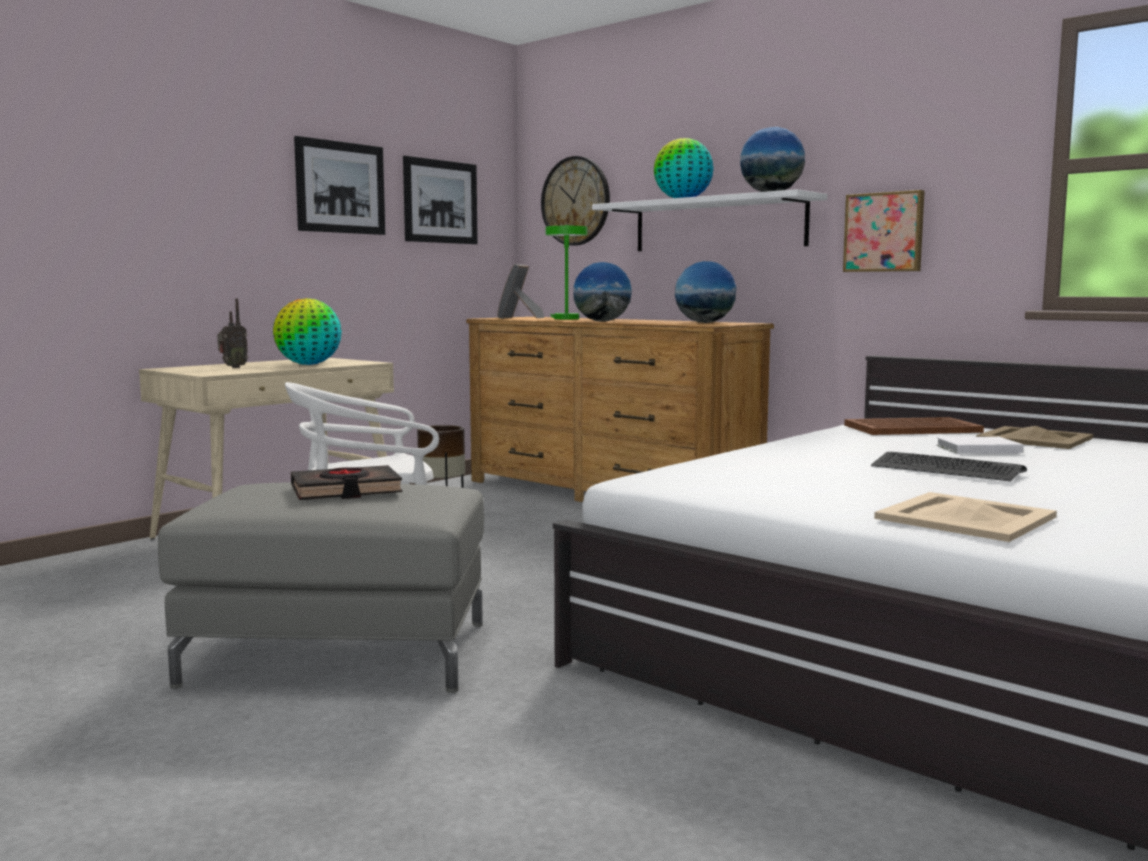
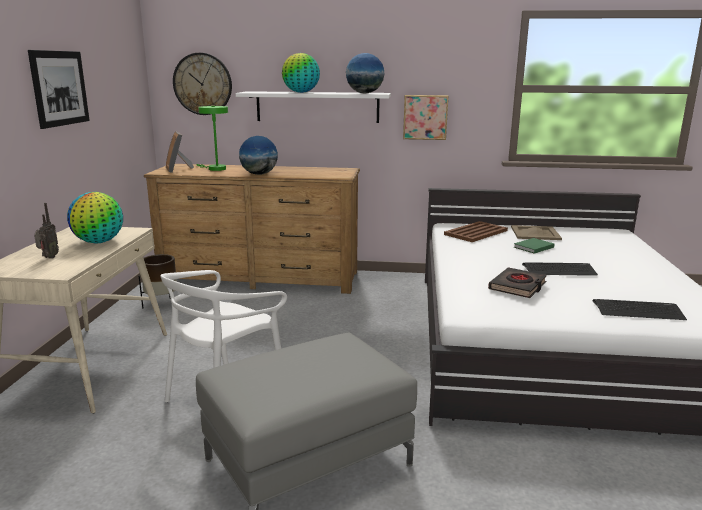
camera: 35 degrees left, 10 degrees up
black book [291,465,402,500] -> black book moved to [488,267,547,298]
picture [403,156,478,244] -> none
globe [675,261,736,323] -> none
beige tray [874,492,1057,542] -> keyboard [592,299,687,320]
white book [936,437,1024,454] -> green book [514,238,554,254]

